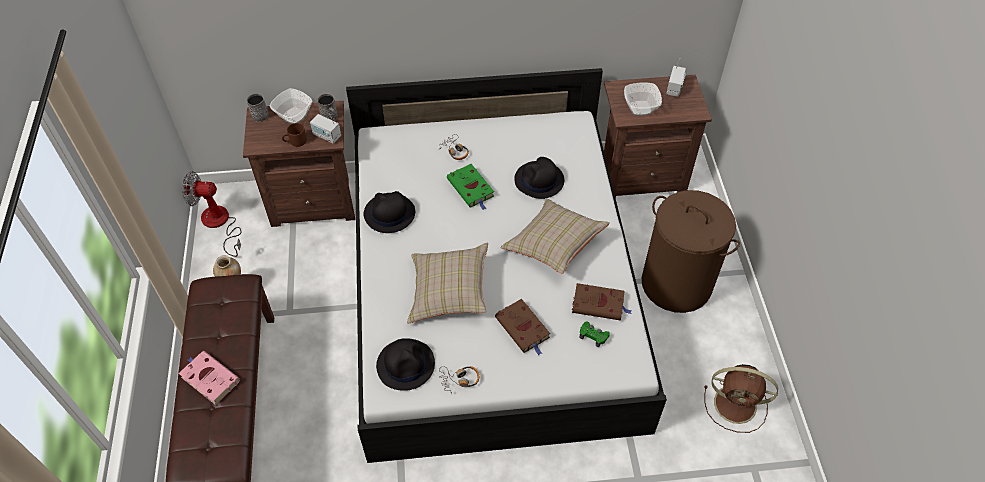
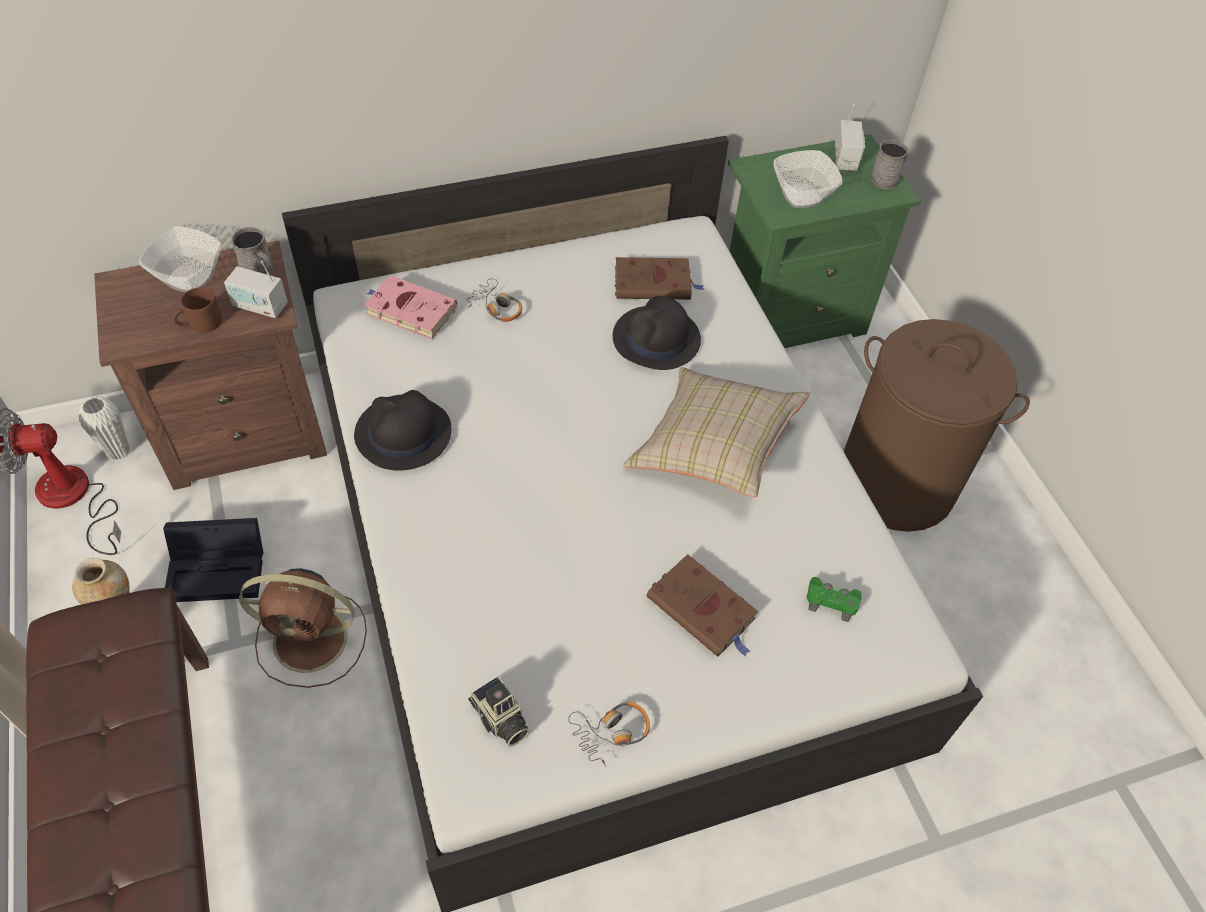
camera: 15 degrees left, 0 degrees up
pink book [179,351,240,405] -> pink book moved to [364,275,457,339]
grey mug [246,93,269,122] -> grey mug moved to [871,139,909,189]
black hat [376,338,435,391] -> camera [468,676,529,746]
beige pillow [407,243,488,324] -> none
green book [447,164,494,210] -> none
brown book [572,283,632,321] -> brown book moved to [615,257,704,300]
brown nightstand [604,75,712,198] -> green nightstand [728,134,921,348]
brown fan [704,364,778,433] -> brown fan moved to [239,568,367,688]
none -> white vase [78,396,130,460]
none -> black storage box [163,518,263,602]

